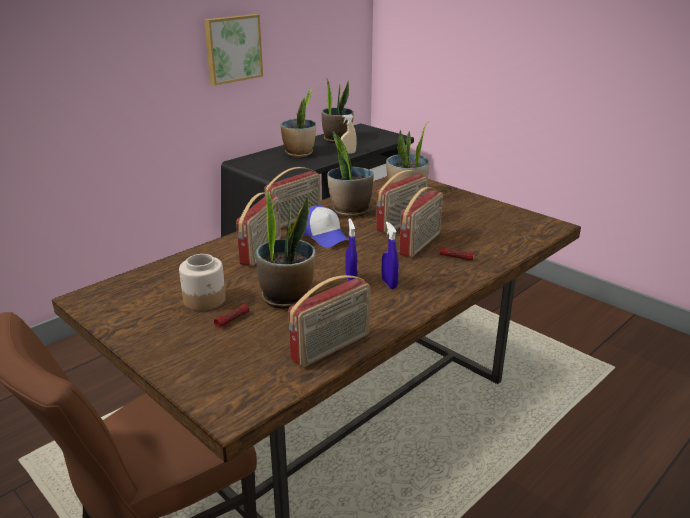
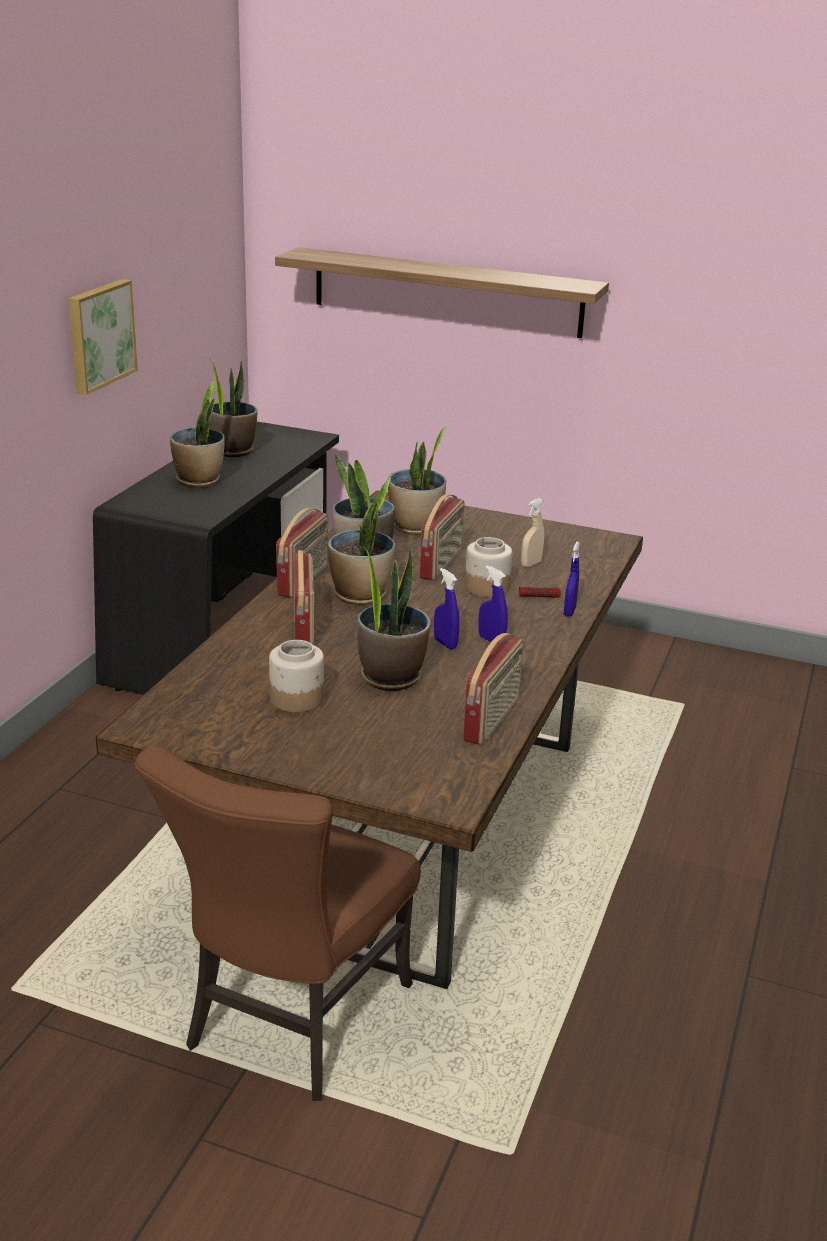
camera: 25 degrees left, 0 degrees up
flashlight [214,304,249,328] -> none
cap [304,206,349,248] -> potted plant [328,478,395,605]
beige spray bottle [341,114,357,154] -> beige spray bottle moved to [521,498,544,567]
radio [399,187,443,257] -> jar [465,537,512,598]
none -> shelf [275,247,609,338]
none -> blue spray bottle [564,541,580,617]

